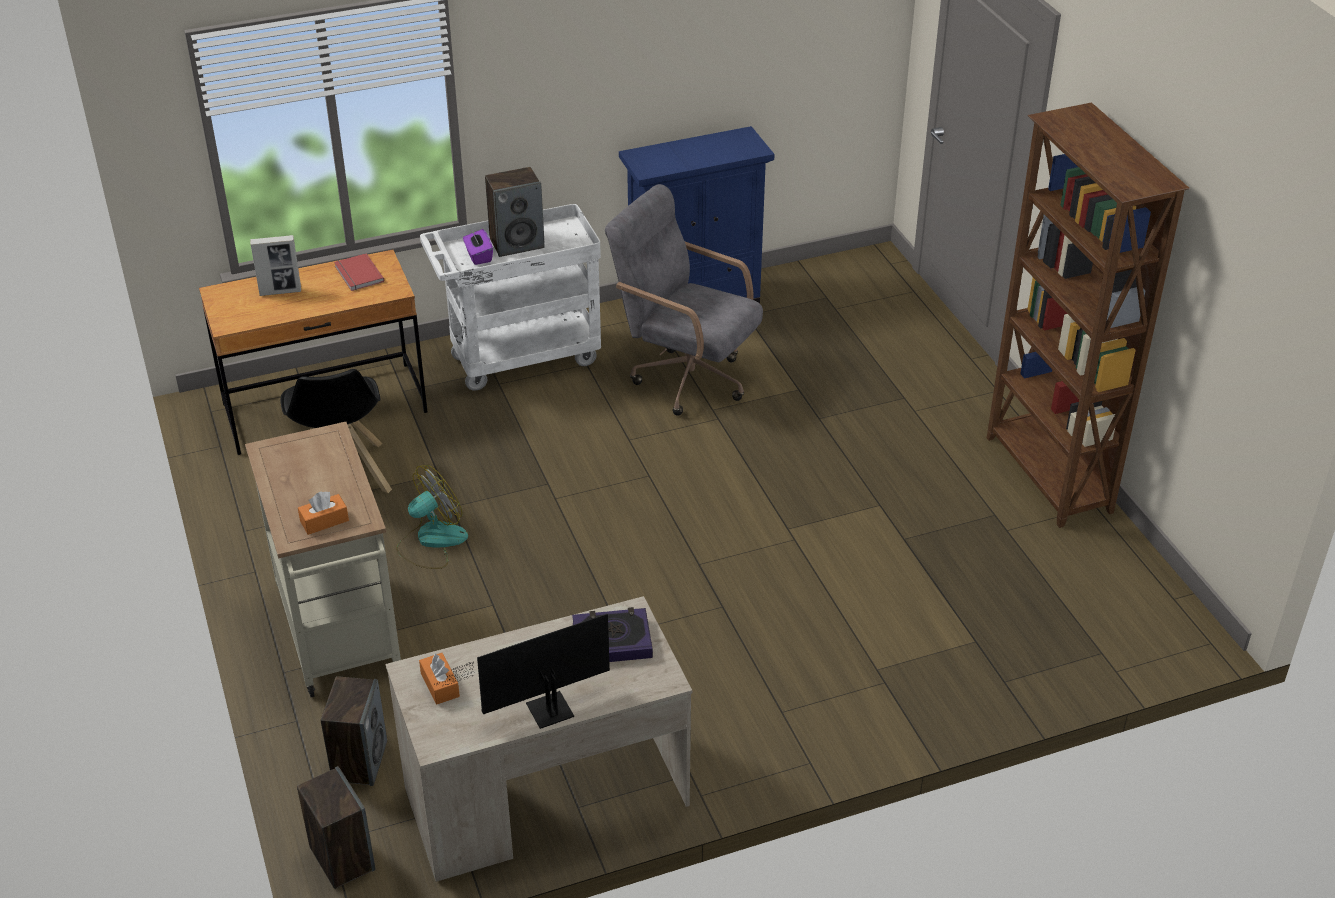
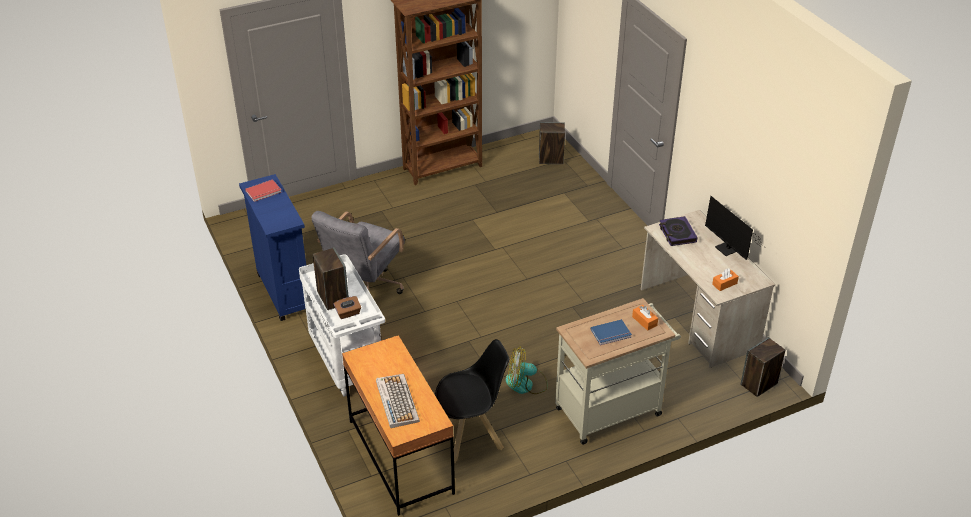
camera: 95 degrees left, 0 degrees up
picture frame [250,235,301,296] -> keyboard [376,374,420,428]
speaker [321,676,387,786] -> speaker moved to [539,122,565,164]
red book [334,253,384,291] -> red book moved to [245,179,281,202]
fan [396,465,468,569] -> fan turned 45 degrees counterclockwise [506,347,548,394]
purple tissue box [463,229,493,265] -> brown tissue box [334,296,361,319]
none -> blue book [591,319,632,345]

